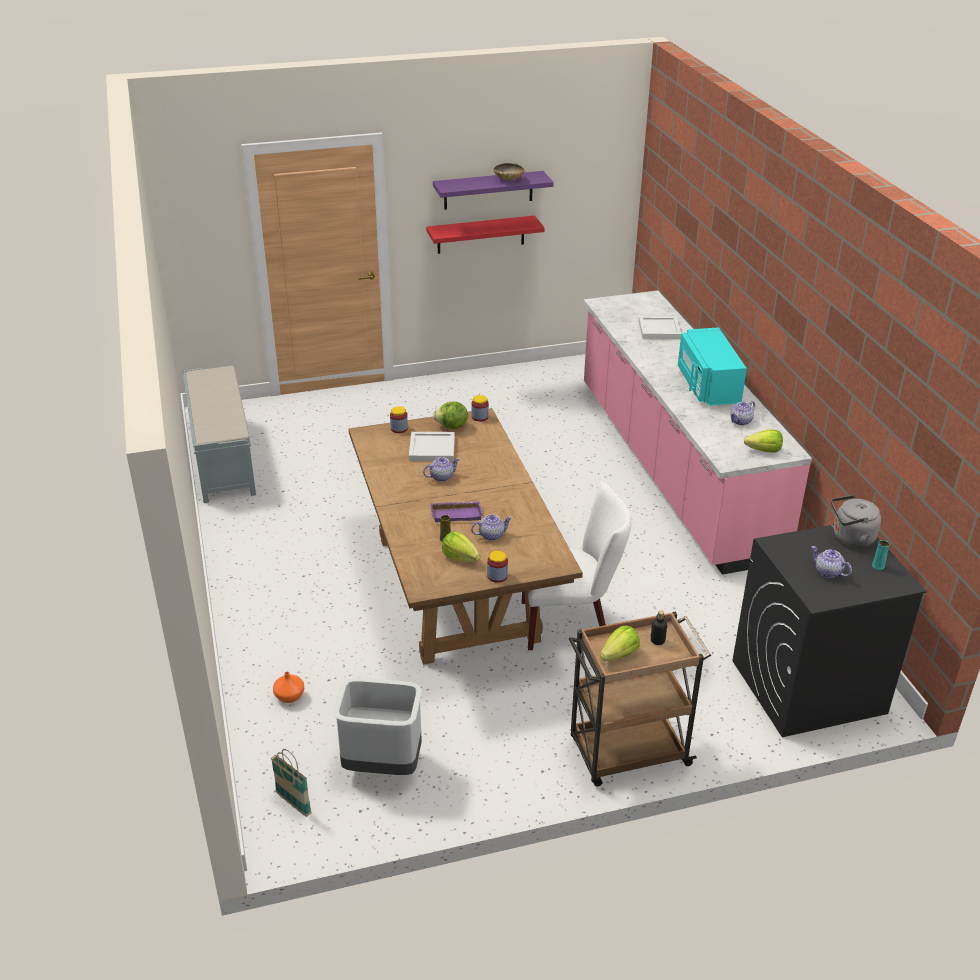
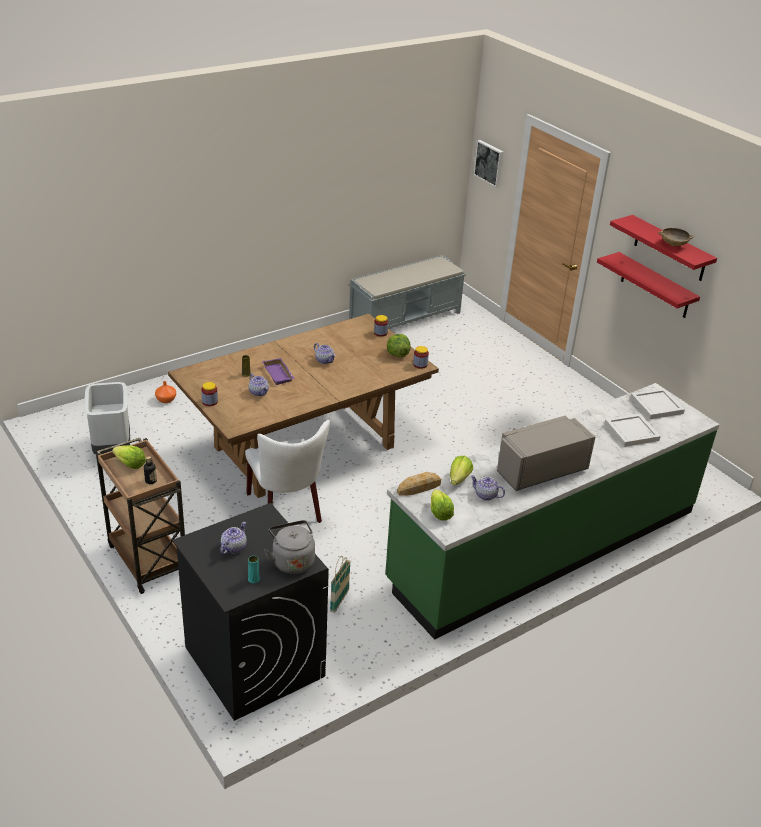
camera: 70 degrees right, 0 degrees up
basket [271,749,312,817] -> basket moved to [330,556,351,613]
white tray [409,432,455,461] -> white tray moved to [630,388,685,419]
purple shelf [433,171,554,210] -> red shelf [610,215,717,281]
lettuce [442,531,480,562] -> lettuce moved to [450,456,473,486]
pink counter [584,290,812,575] -> green counter [385,383,719,640]
turquoise microwave [678,327,747,406] -> grey microwave [497,416,595,491]
none -> bread [397,472,441,496]
none -> picture [474,140,504,187]

